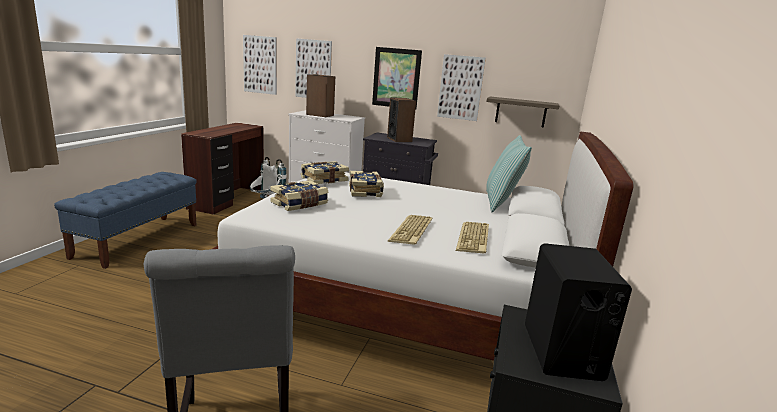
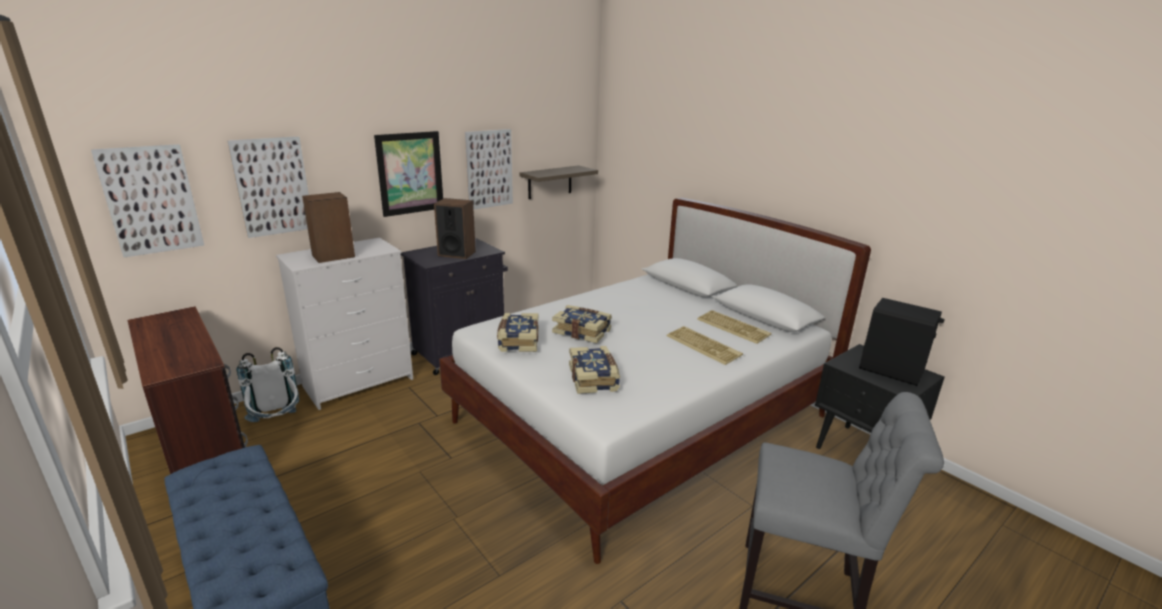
camera: 55 degrees left, 5 degrees up
pillow [486,135,532,212] -> none

